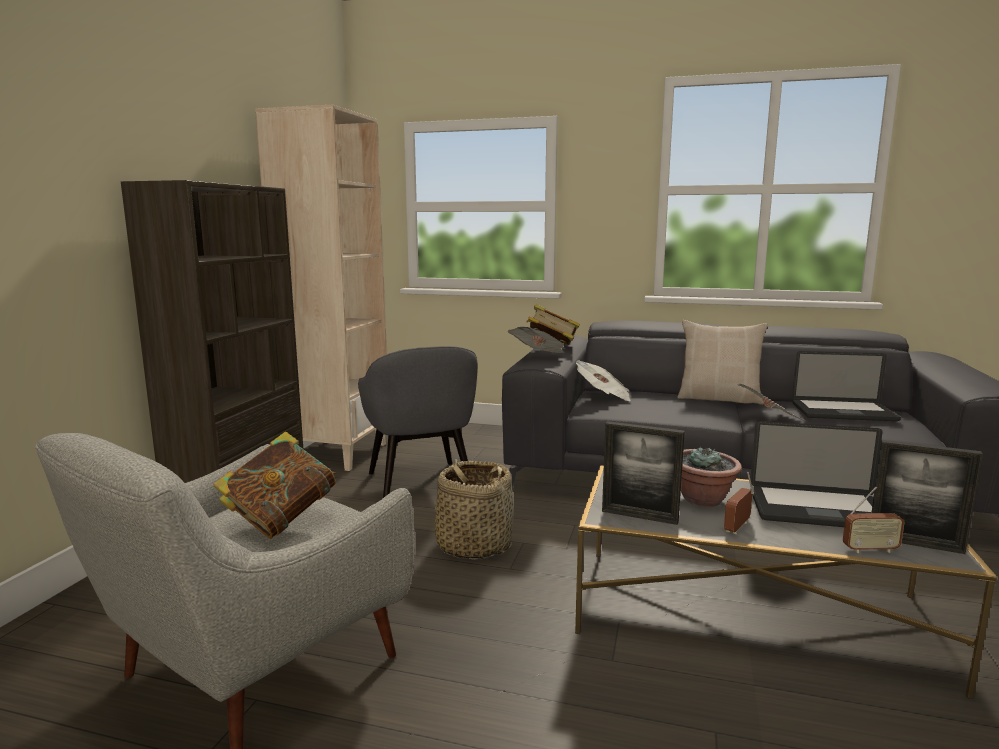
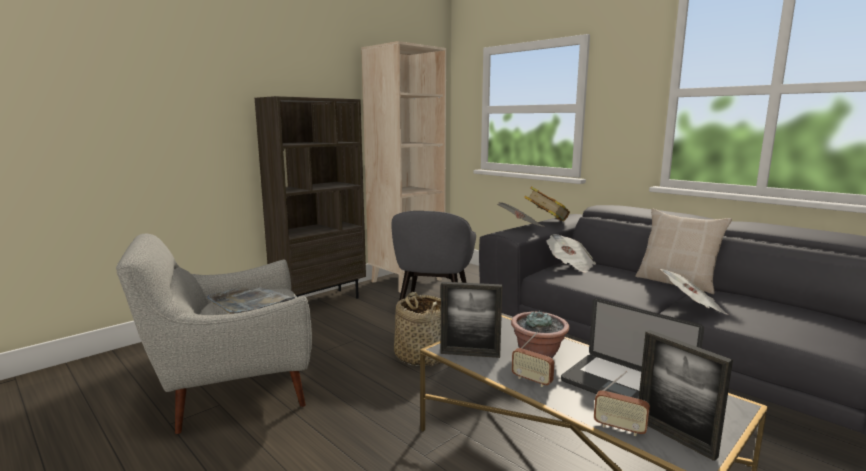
camera: 30 degrees right, 0 degrees up
book [213,431,336,539] -> grey tray [207,287,298,314]
picture frame [602,421,685,525] -> picture frame turned 45 degrees counterclockwise [441,282,503,358]
radio [724,472,754,534] -> radio turned 120 degrees counterclockwise [512,332,554,387]
laptop [792,351,901,421] -> none

